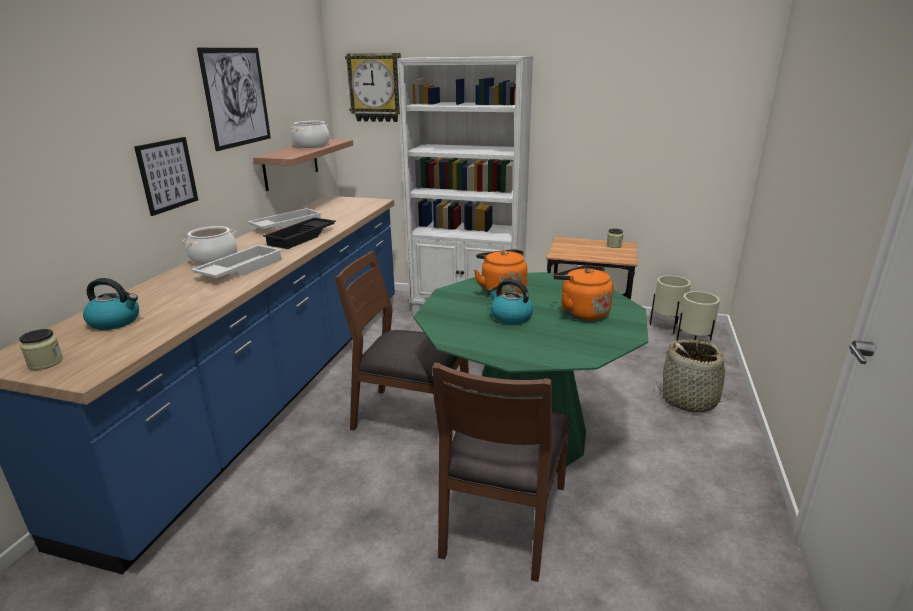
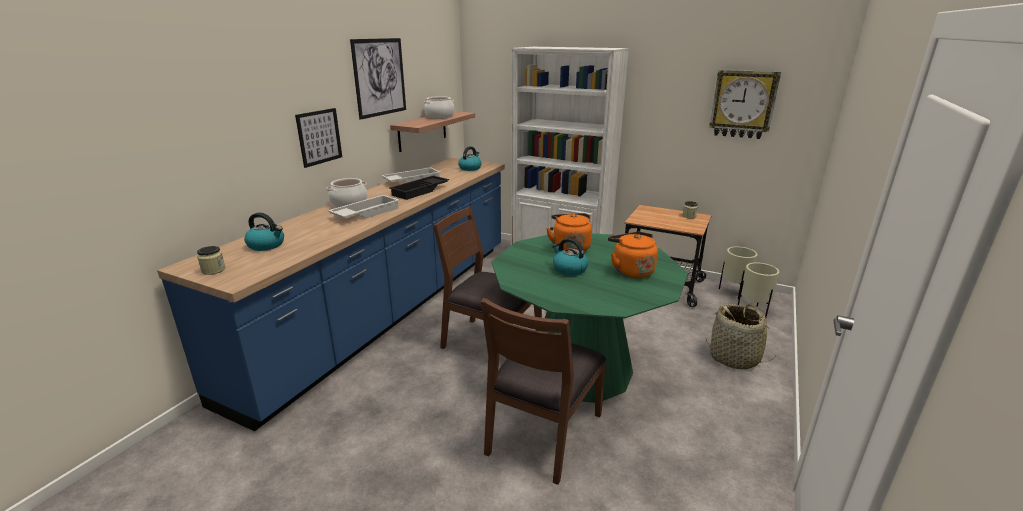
camera: 10 degrees right, 0 degrees up
wall clock [345,53,401,122] -> wall clock moved to [709,70,781,139]
none -> kettle [458,146,482,171]

